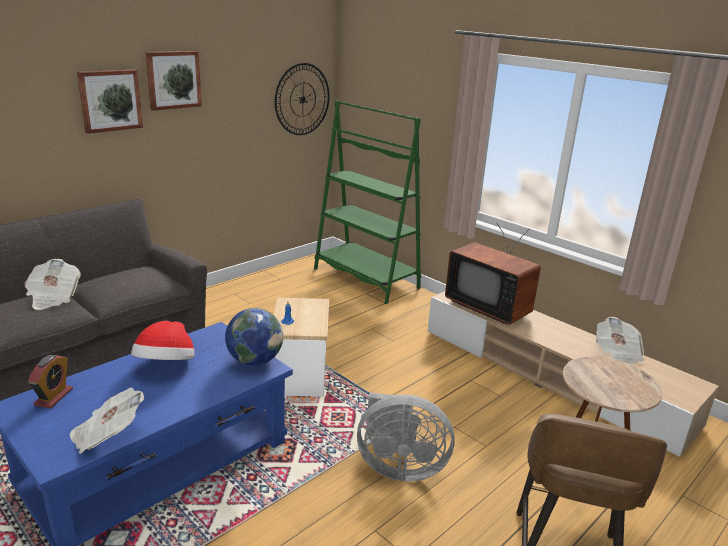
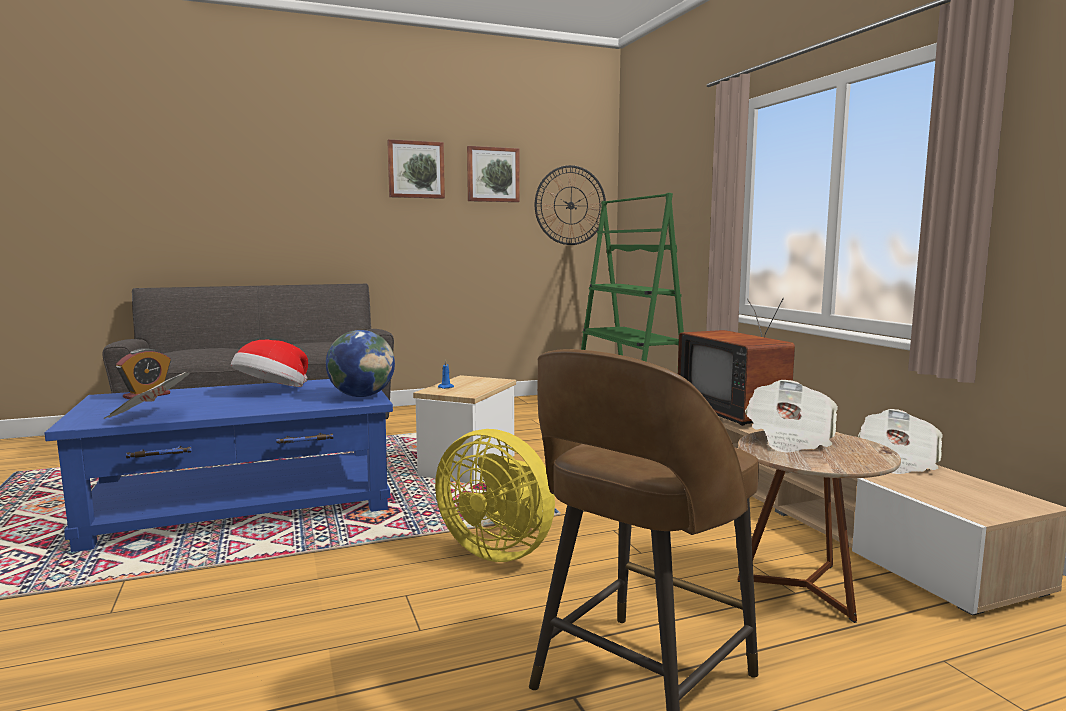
camera: 25 degrees right, 15 degrees down
newspaper [24,259,81,310] -> newspaper moved to [745,380,838,452]
picture [77,69,143,134] -> picture moved to [467,146,520,202]
grey fan [357,392,455,482] -> yellow fan [435,429,555,562]

